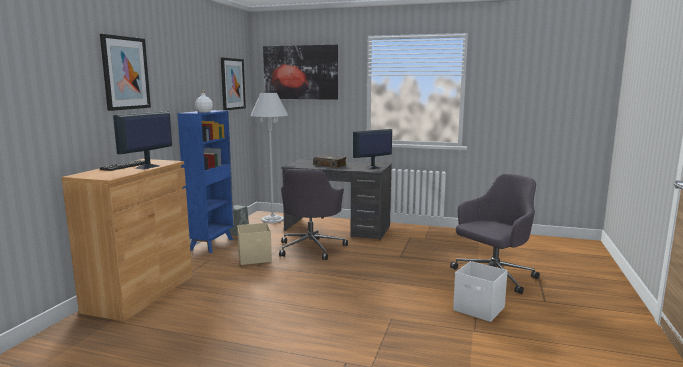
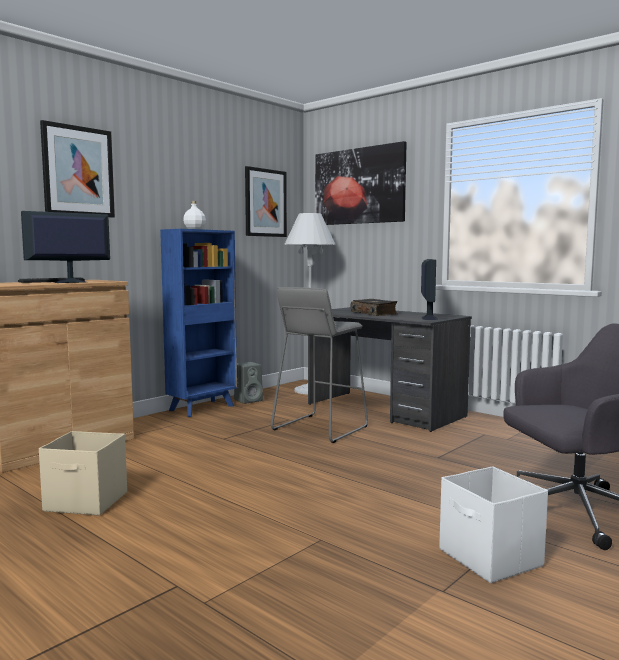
camera: 25 degrees right, 5 degrees down
beige storage box [237,223,272,265] -> beige storage box moved to [39,431,127,516]
grey office chair [279,169,348,260] -> grey stool [271,287,368,443]
monitor [353,129,392,170] -> monitor turned 105 degrees clockwise [421,259,438,320]

